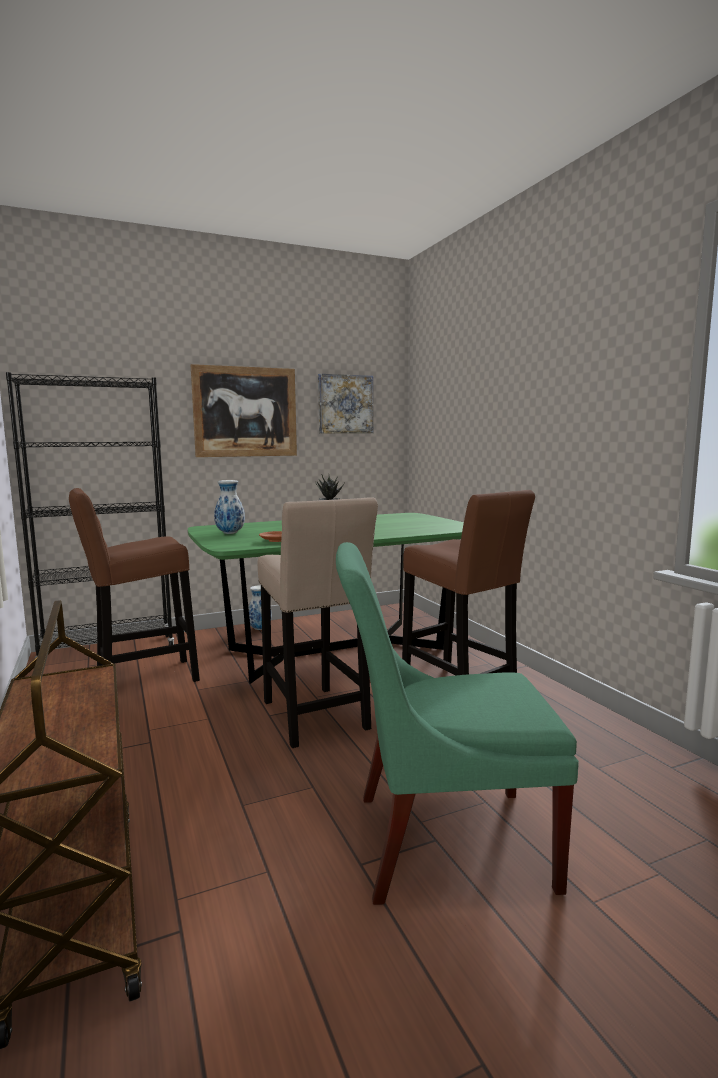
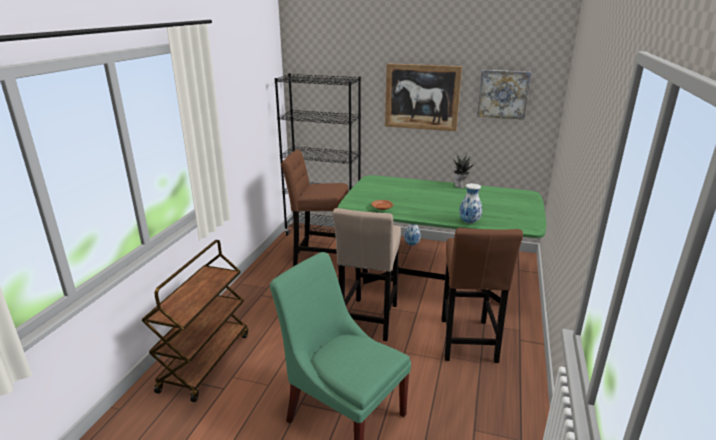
camera: 40 degrees right, 15 degrees up
vase [214,480,245,534] -> vase moved to [459,183,482,224]

